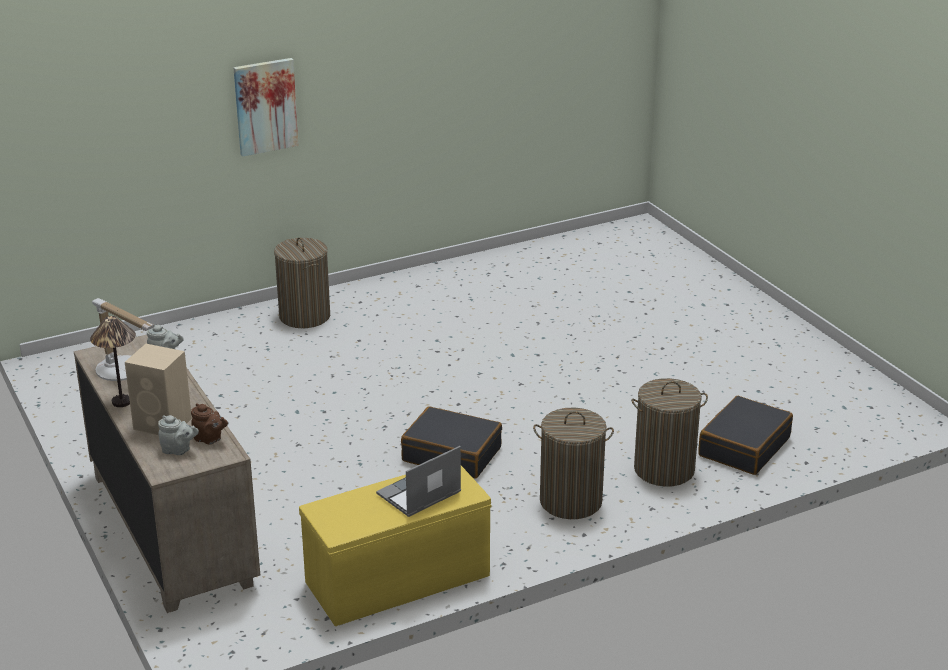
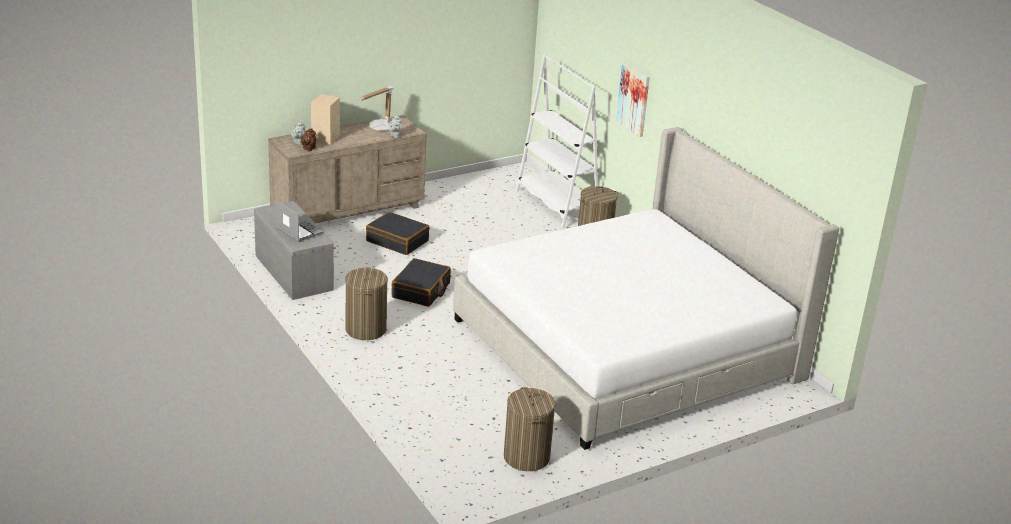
camera: 85 degrees right, 0 degrees up
table lamp [90,316,136,407] -> none
yellow bench [299,466,491,626] -> grey bench [254,201,334,300]
laundry basket [631,378,708,486] -> laundry basket moved to [504,387,556,471]
black suitcase [698,396,793,475] -> black suitcase moved to [366,212,430,255]
none -> bed [453,127,839,450]
none -> white bookcase [516,54,598,228]

